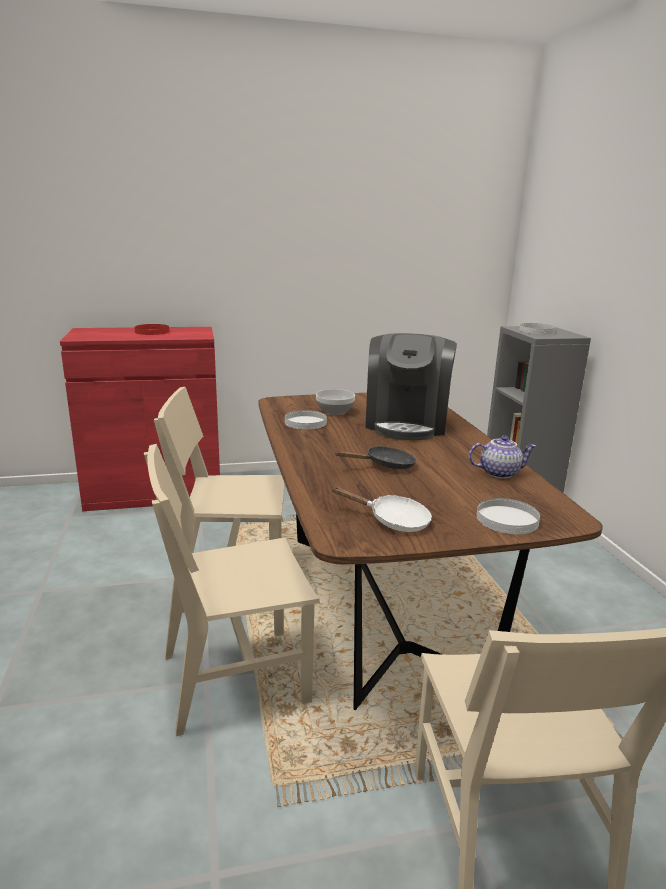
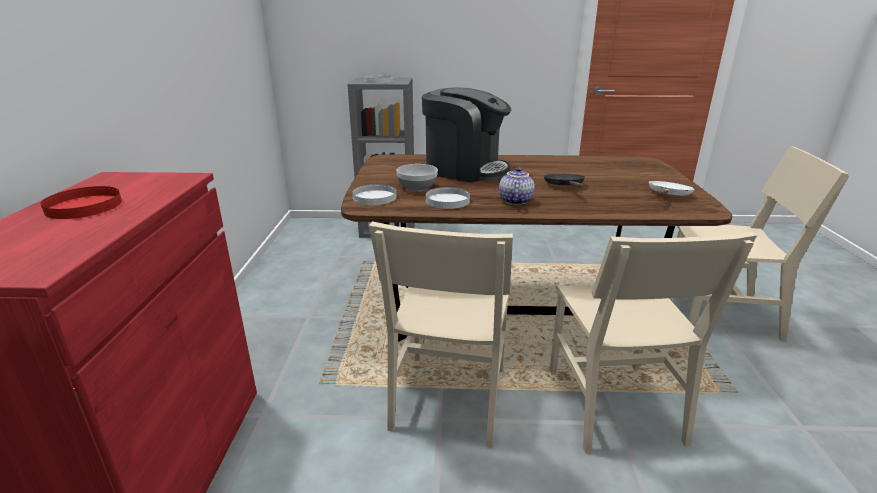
camera: 75 degrees left, 5 degrees up
teapot [469,435,536,479] -> teapot moved to [499,167,535,205]
white plate [477,498,540,534] -> white plate moved to [352,184,396,205]

